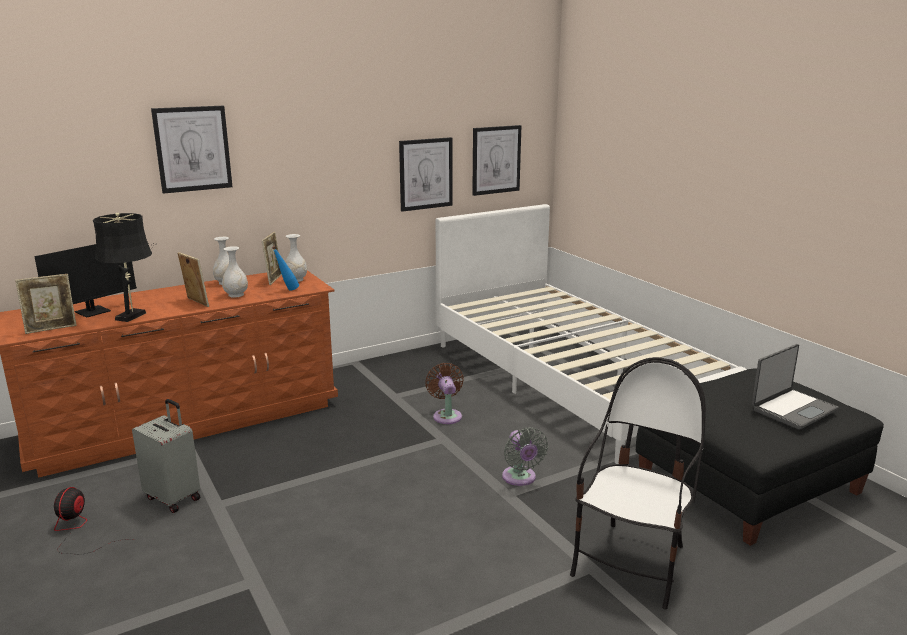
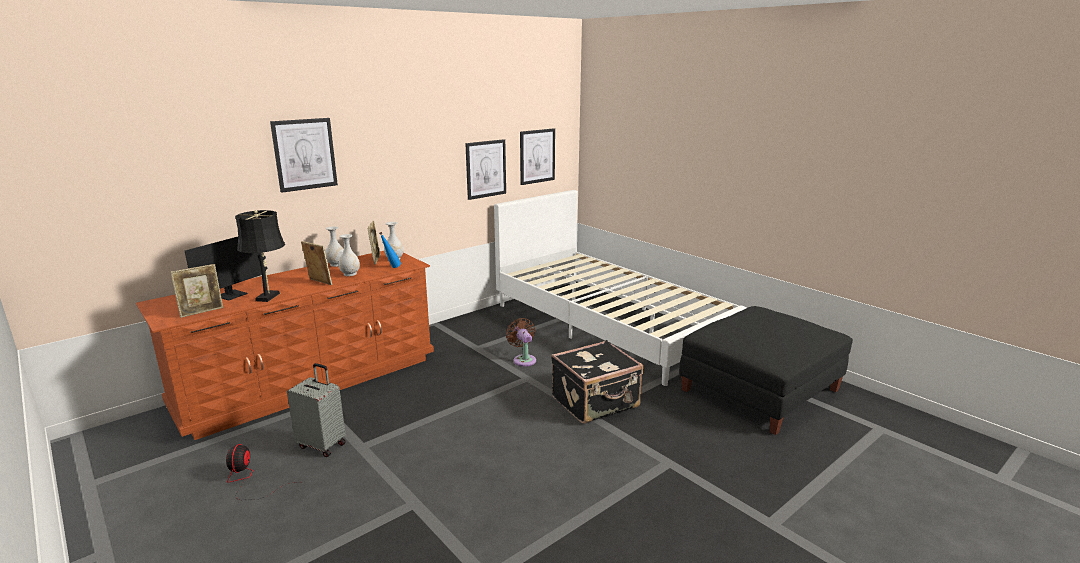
camera: 10 degrees left, 0 degrees up
grey fan [502,428,548,486] -> black suitcase [551,340,643,424]
chair [570,357,706,610] -> none
laptop [752,344,839,430] -> none

